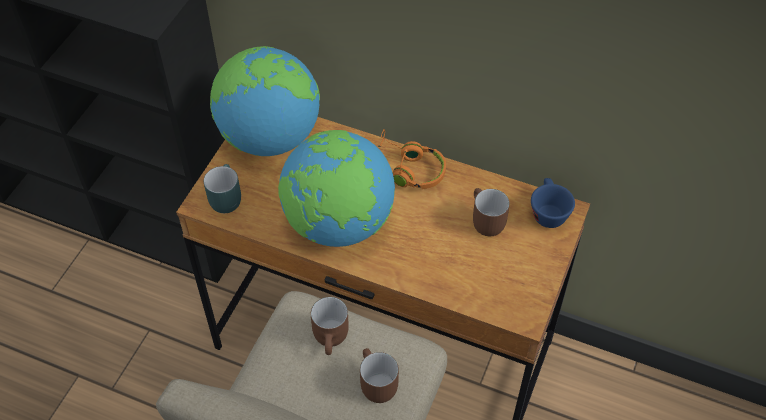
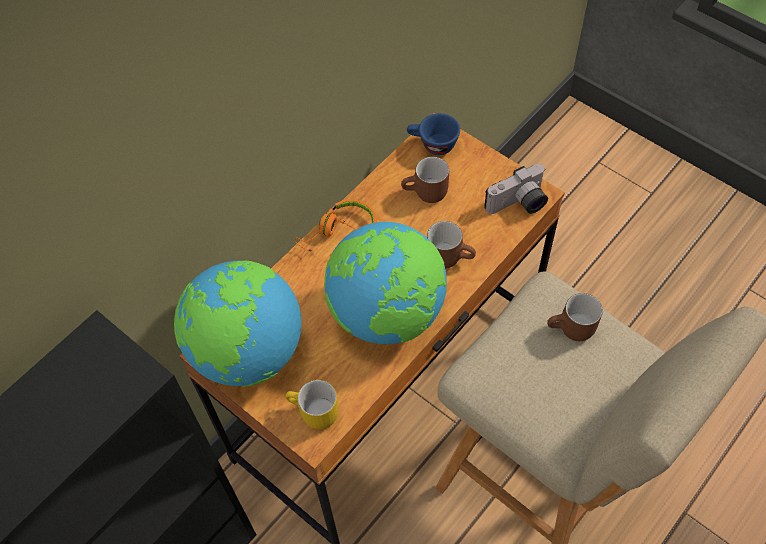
camera: 70 degrees left, 5 degrees up
turquoise mug [204,164,241,213] -> yellow mug [285,380,339,429]
brown mug [311,297,349,355] -> brown mug moved to [427,221,476,269]
none -> camera [484,164,548,214]

